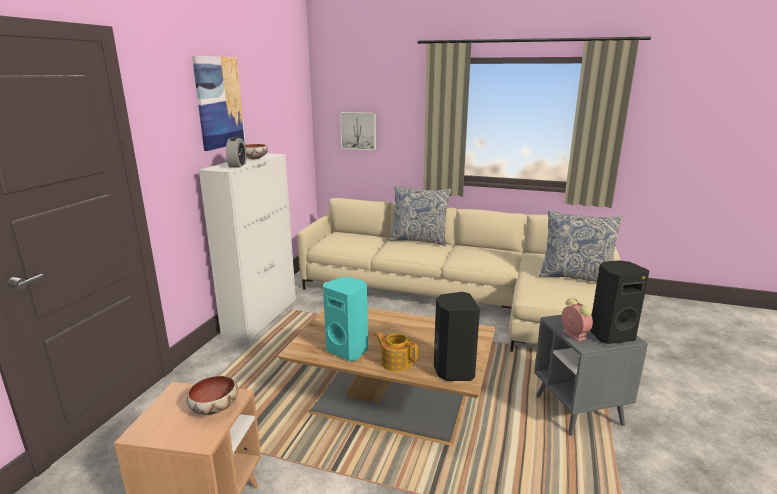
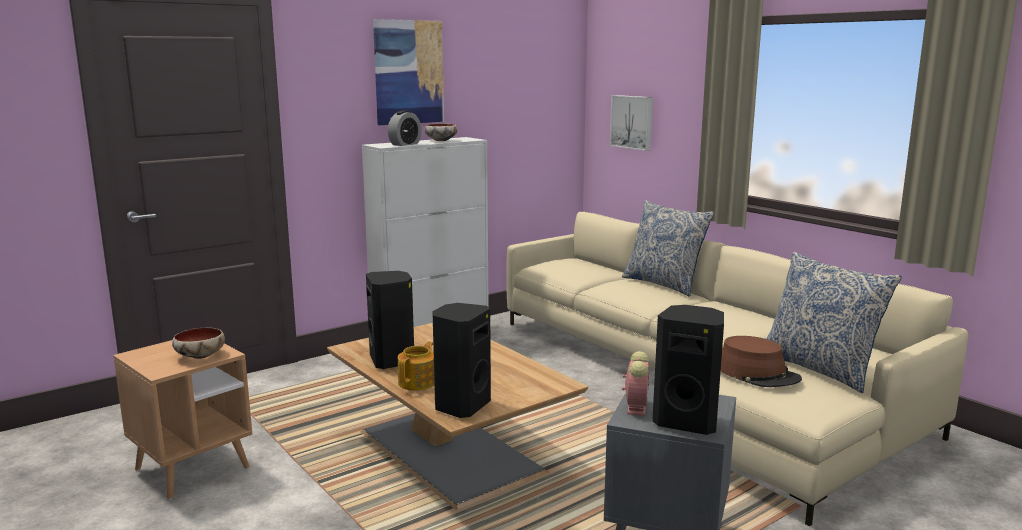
camera: 35 degrees right, 5 degrees down
turquoise speaker [323,277,368,361] -> black speaker [366,271,414,369]
teapot [375,332,418,372] -> teapot turned 45 degrees clockwise [398,342,434,391]
none -> brown hat [721,336,802,387]

